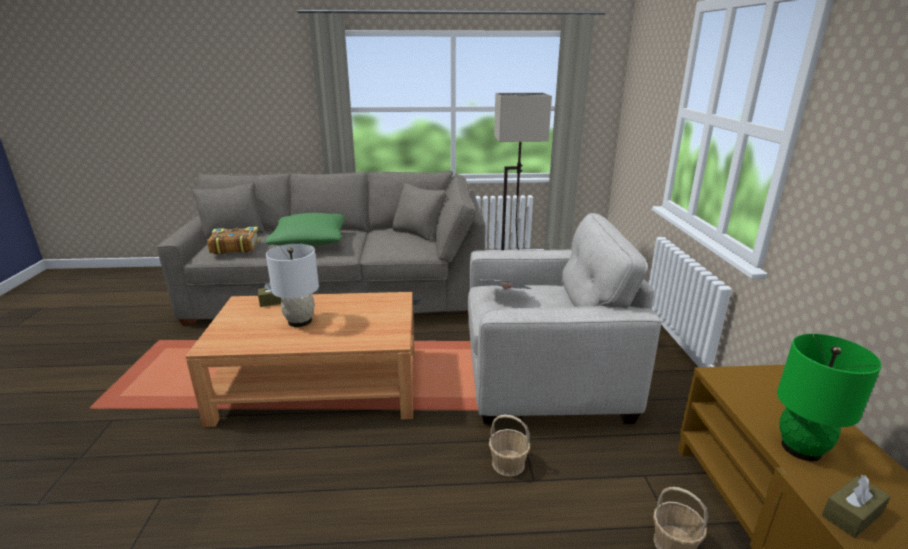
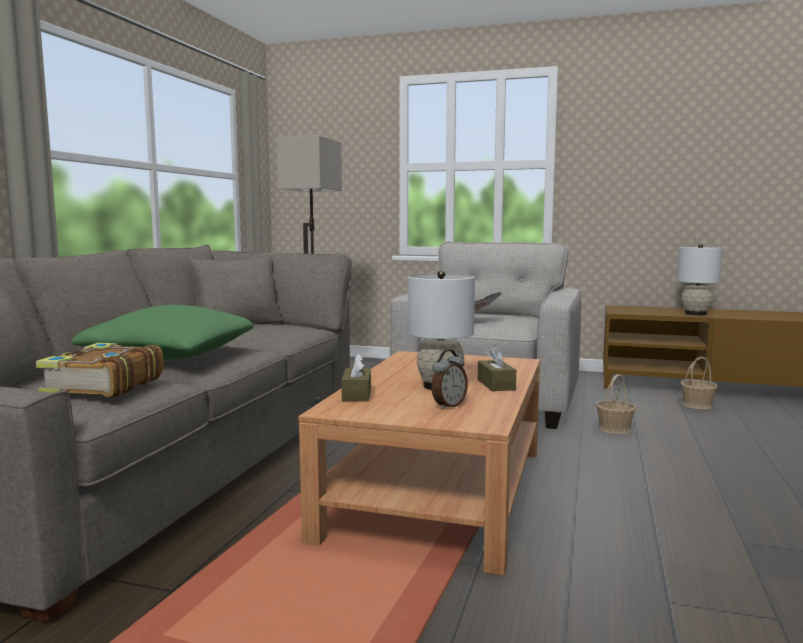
camera: 70 degrees left, 15 degrees down
green table lamp [777,334,882,461] -> white table lamp [677,244,723,315]
brown tissue box [822,475,891,538] -> brown tissue box moved to [478,346,516,391]
none -> alarm clock [431,350,468,409]

